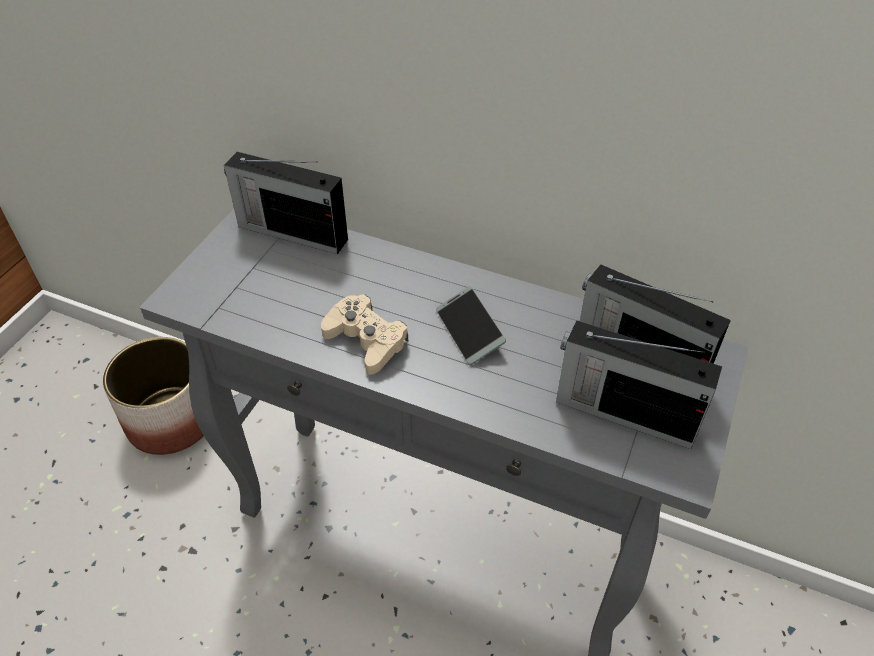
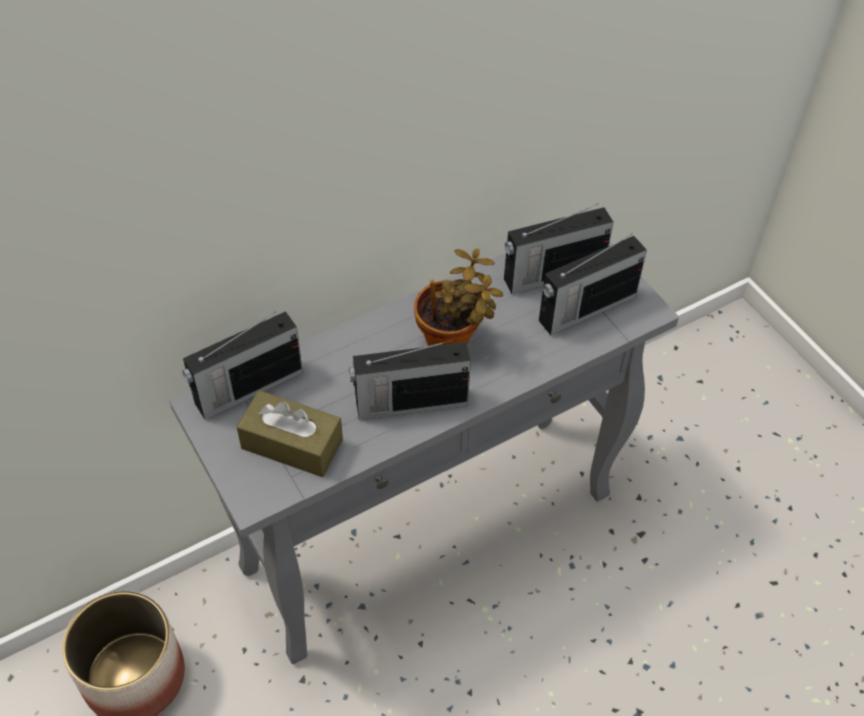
camera: 55 degrees left, 5 degrees up
beige game controller [321,294,408,375] -> radio [349,340,471,420]
phone [436,286,506,365] -> potted plant [414,248,503,346]
none -> brown tissue box [236,390,343,477]

